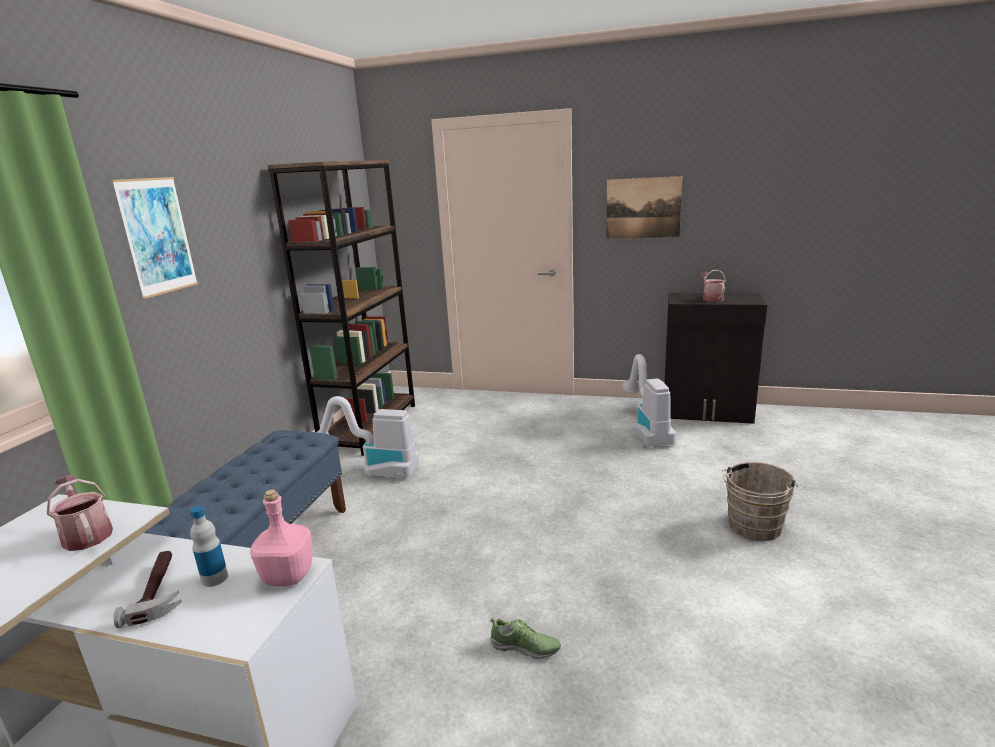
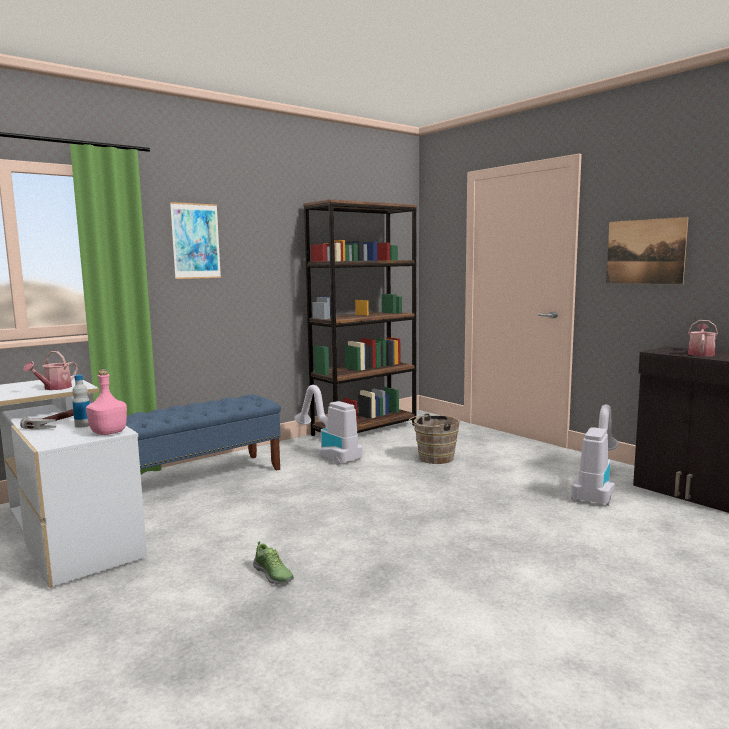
camera: 35 degrees right, 10 degrees down
watering can [47,475,113,551] -> watering can turned 150 degrees counterclockwise [23,351,78,390]
brown bucket [722,462,798,541] -> brown bucket moved to [409,413,460,464]

